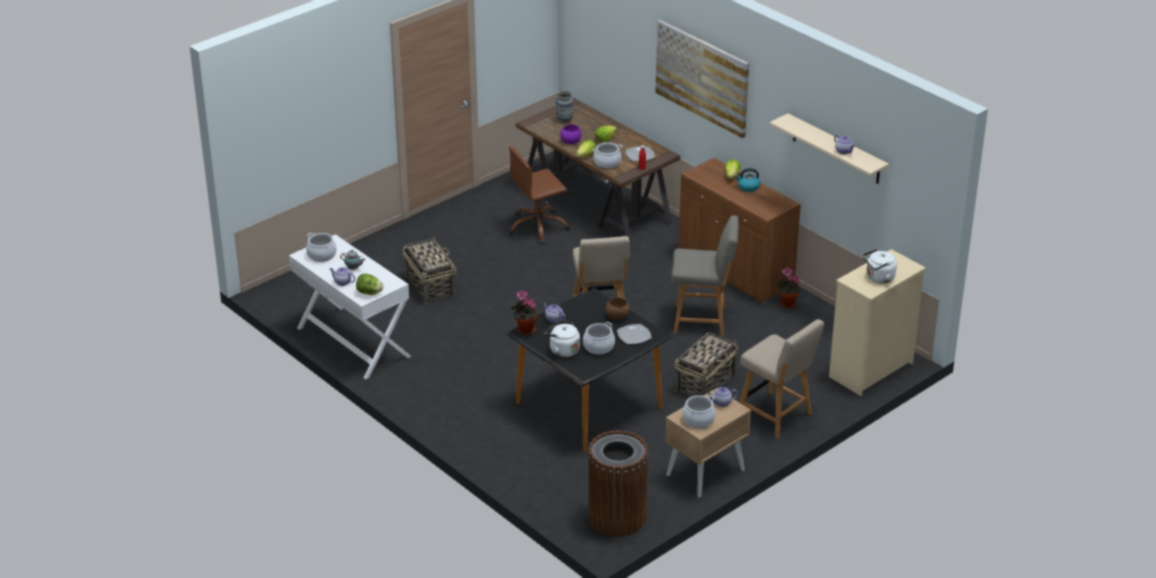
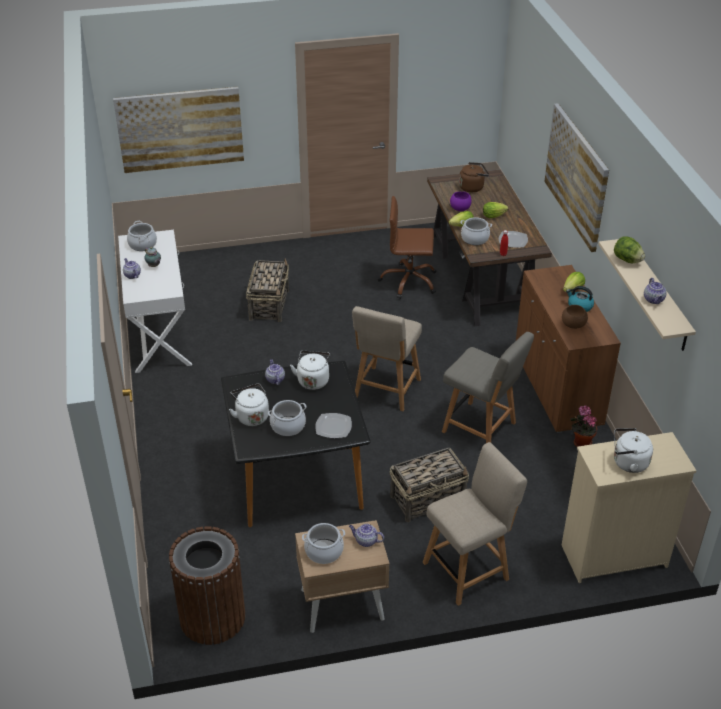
camera: 30 degrees right, 5 degrees up
lettuce [356,274,383,295] -> lettuce moved to [614,236,645,263]
potted plant [511,290,538,335] -> none
vase [555,91,574,123] -> brown kettle [459,162,489,192]
brown bowl [606,297,630,320] -> brown bowl moved to [562,305,588,329]
beige chair [739,319,824,438] -> beige chair turned 105 degrees counterclockwise [423,442,527,606]
none -> picture [113,86,244,173]
none -> white kettle [290,351,330,390]

